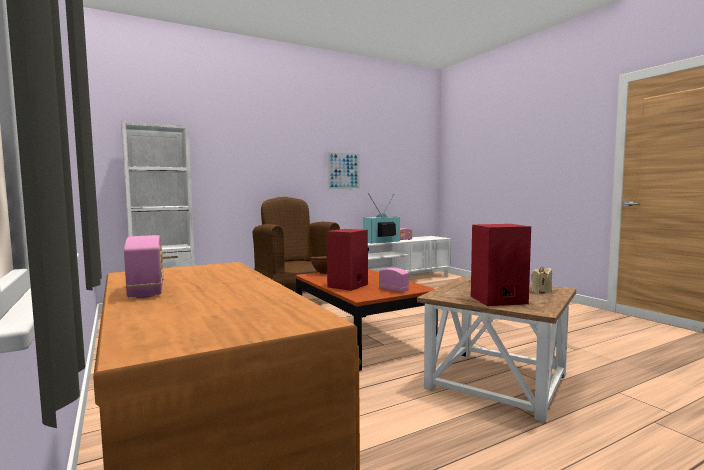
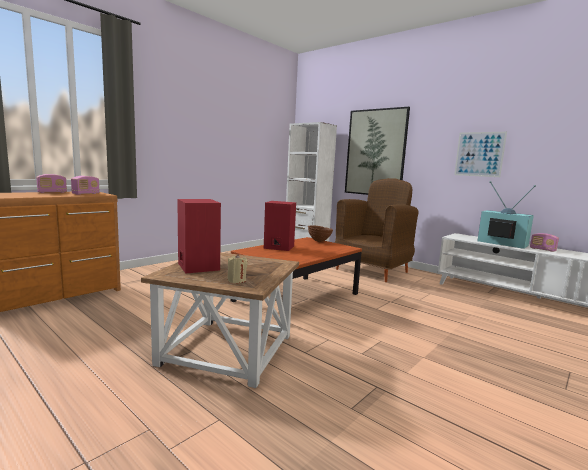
camera: 70 degrees right, 5 degrees up
radio [379,268,409,293] -> radio moved to [71,176,100,195]
none -> picture [345,107,410,195]

